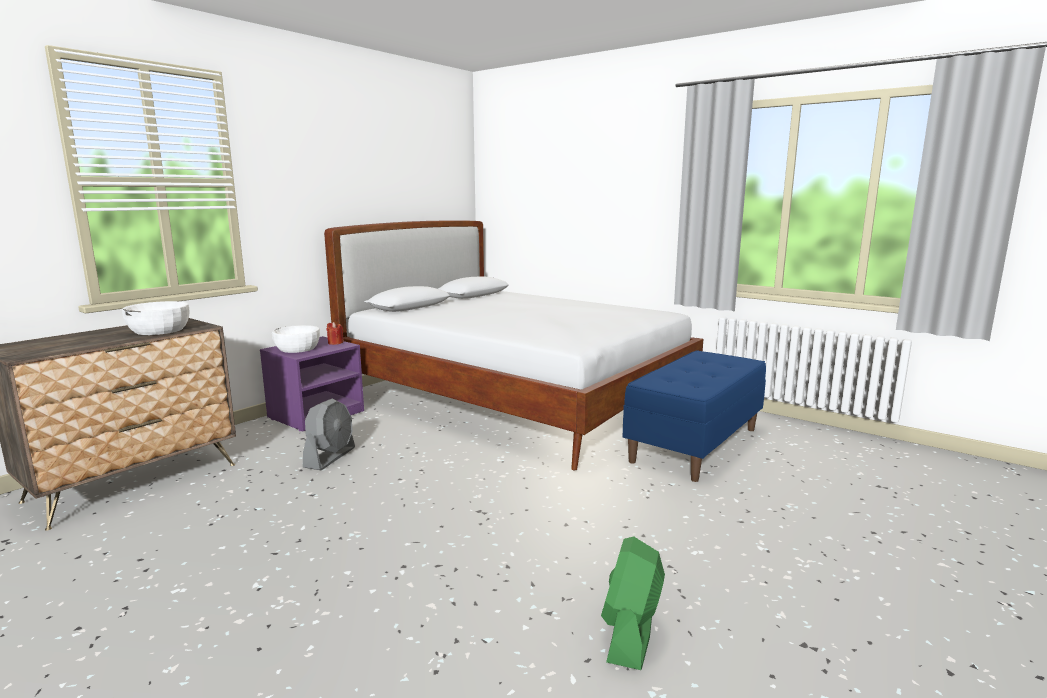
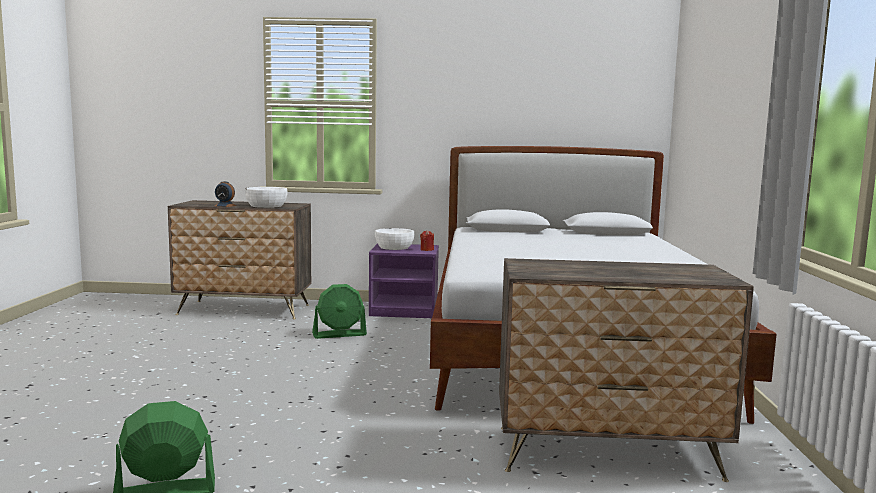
camera: 55 degrees right, 5 degrees down
grey fan [303,399,355,470] -> green fan [312,284,367,339]
blue bench [623,350,766,482] -> dresser [499,258,754,482]
none -> alarm clock [215,181,237,207]

